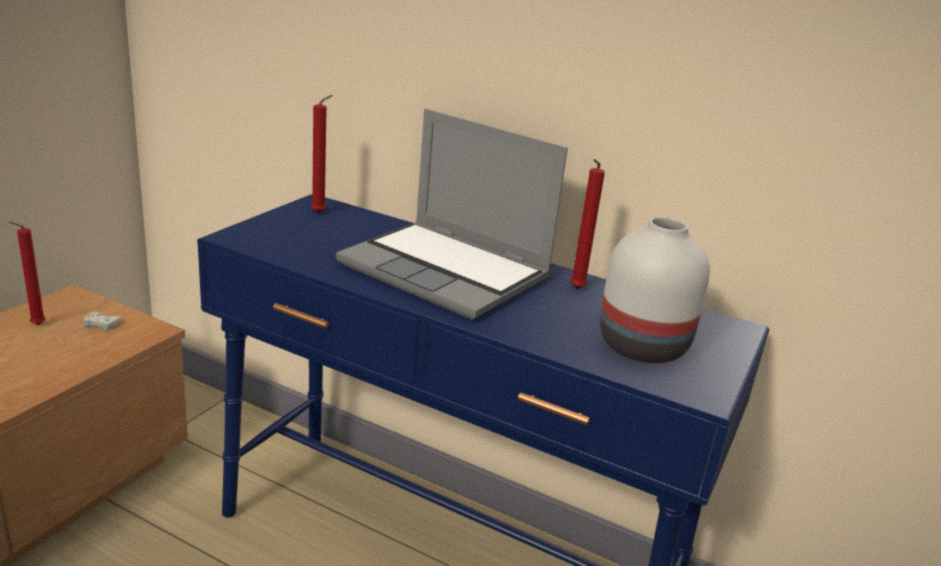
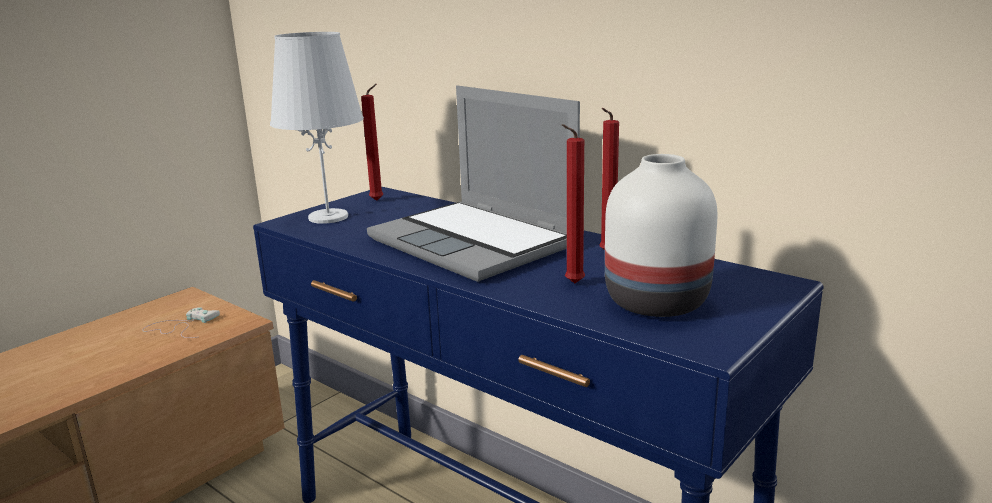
camera: 15 degrees right, 5 degrees down
red candle [9,221,46,325] -> red candle moved to [562,124,585,283]
none -> white table lamp [270,32,364,224]

